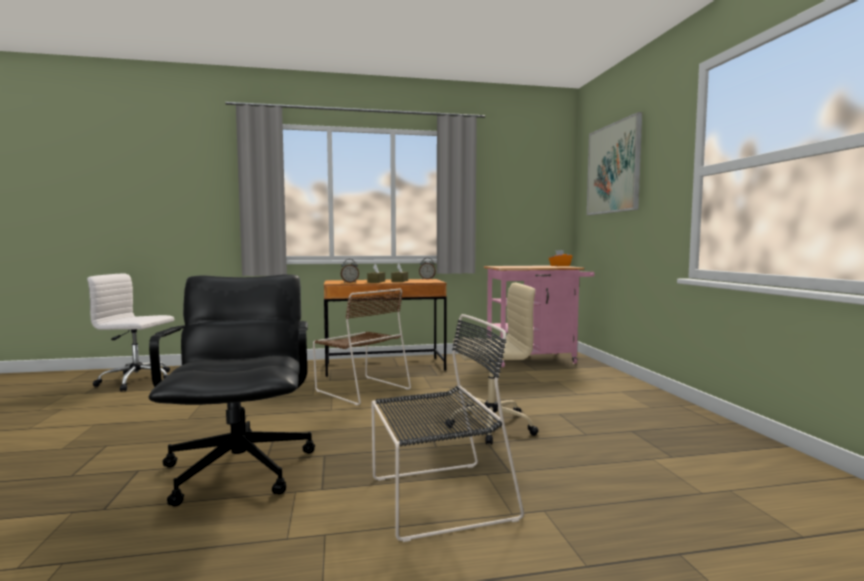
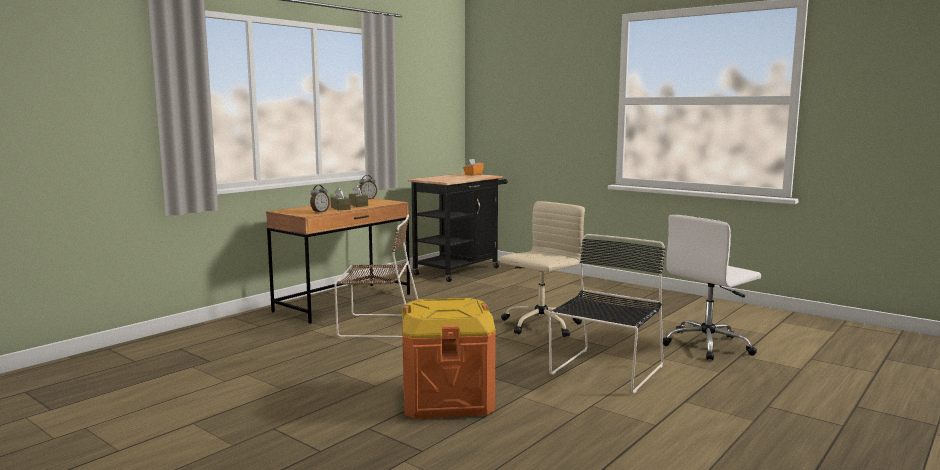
camera: 40 degrees left, 5 degrees up
white office chair [87,273,175,391] -> white office chair moved to [663,215,761,360]
black office chair [149,274,315,507] -> orange storage box [402,298,496,419]
pink cart [484,265,595,367] -> black cart [408,173,508,282]
picture [587,112,642,215] -> none

